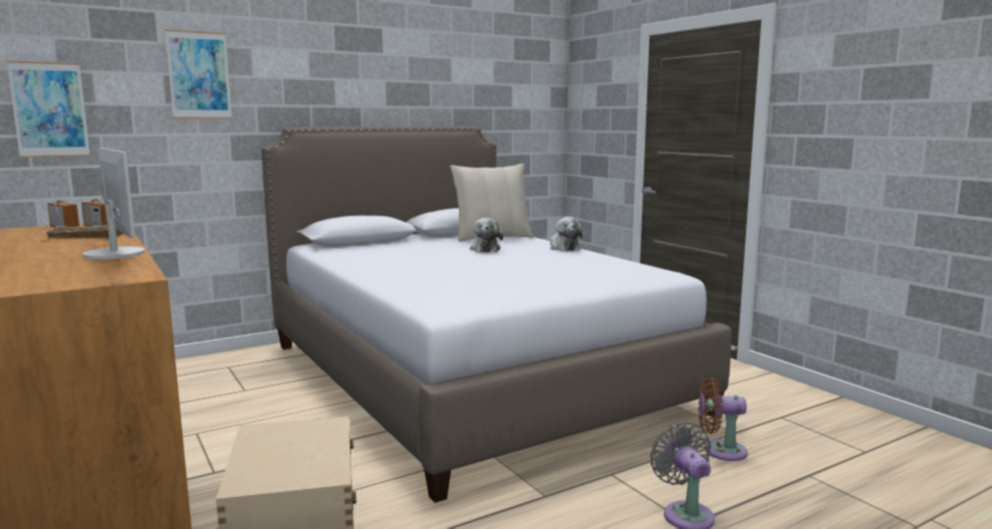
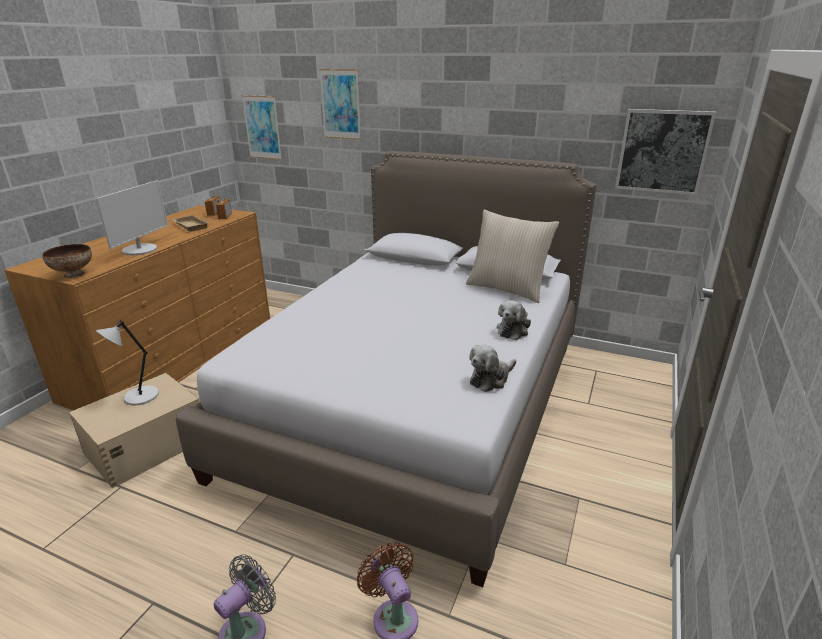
camera: 55 degrees right, 15 degrees up
plush toy [470,218,503,253] -> plush toy moved to [469,345,516,392]
none -> bowl [42,244,92,278]
none -> grey table lamp [96,320,159,405]
none -> picture [615,109,716,195]

